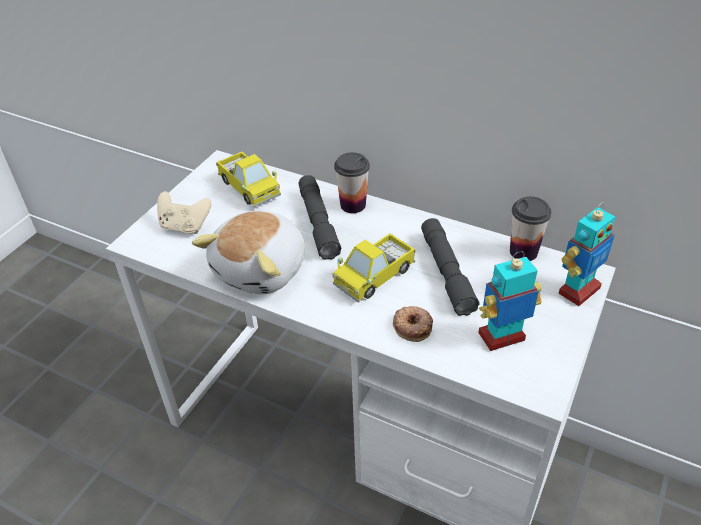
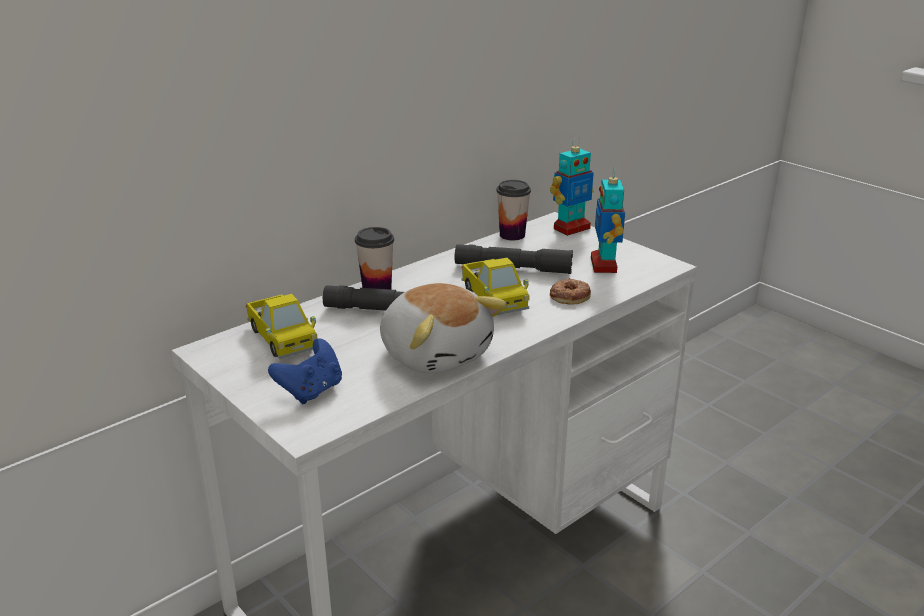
camera: 70 degrees left, 15 degrees down
beige game controller [157,191,211,234] -> blue game controller [268,338,342,404]
toy truck [216,152,281,207] -> toy truck turned 75 degrees clockwise [246,294,318,359]
toy robot [559,202,615,306] -> toy robot turned 75 degrees clockwise [550,137,594,236]

